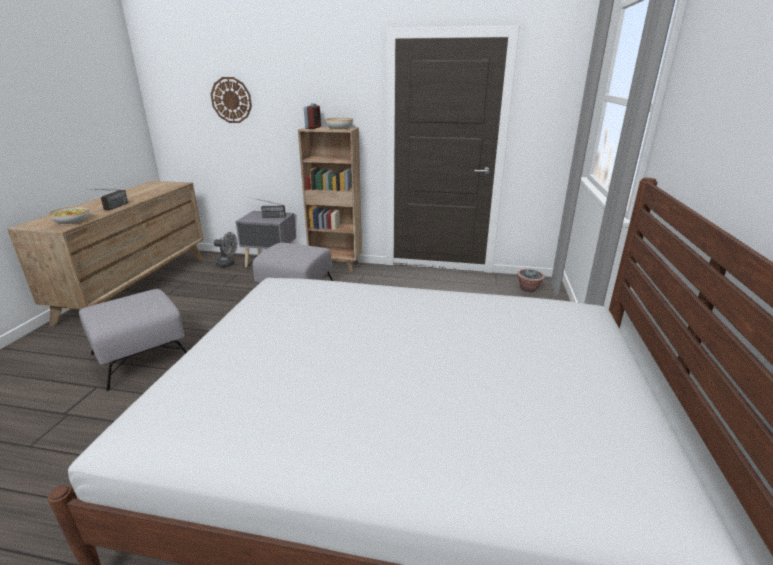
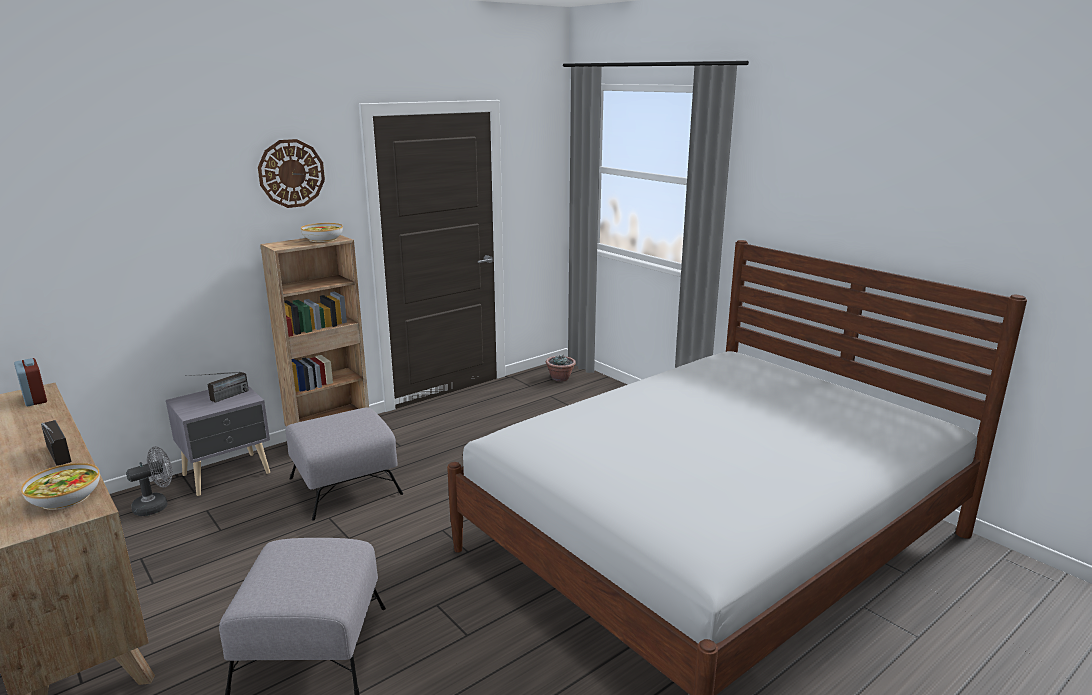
camera: 50 degrees left, 5 degrees down
wall clock [211,77,252,123] -> wall clock moved to [258,139,325,208]
alarm clock [304,103,321,129] -> alarm clock moved to [14,358,47,406]

